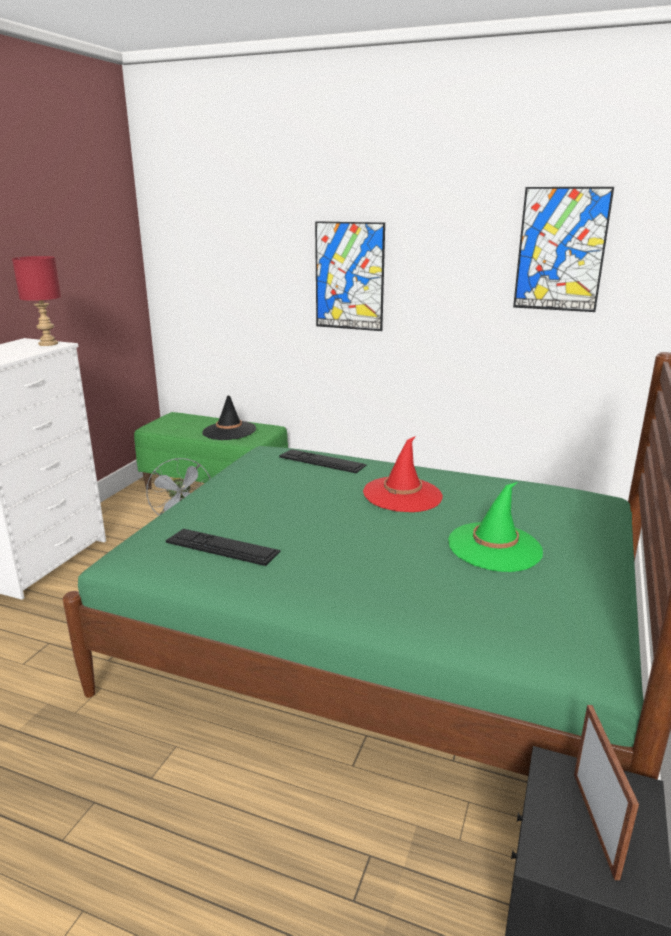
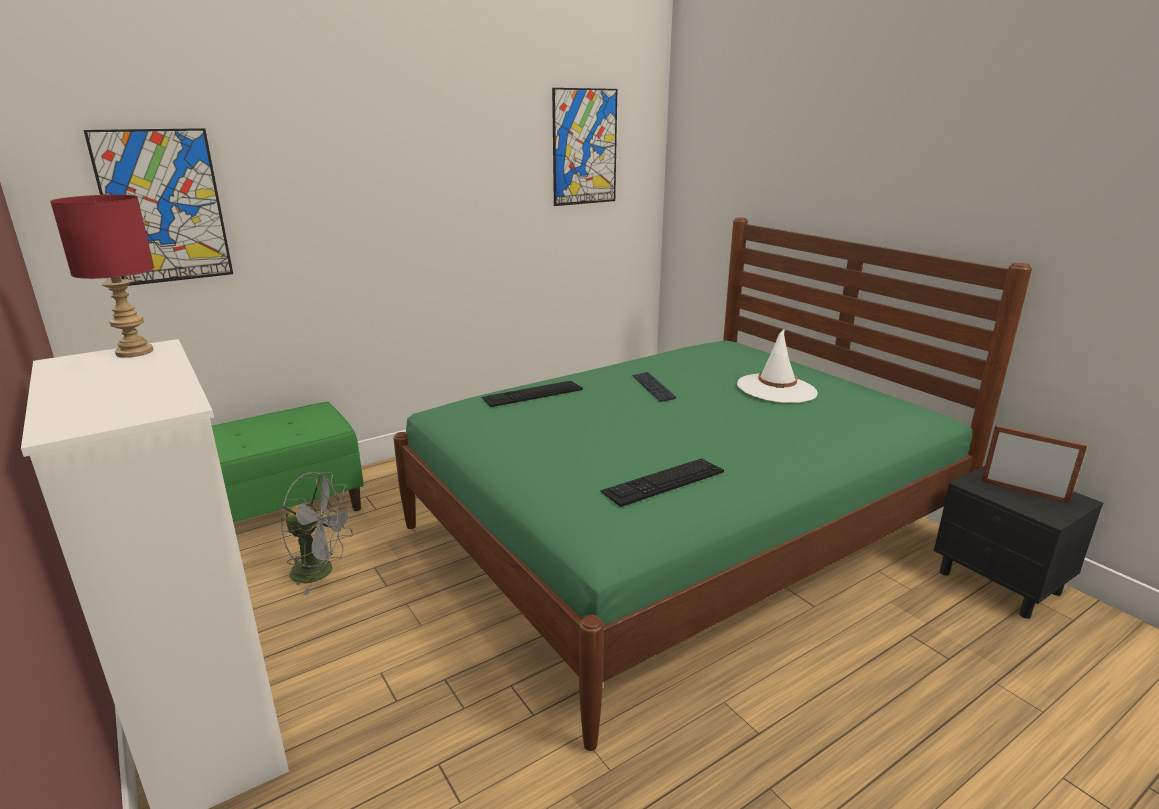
camera: 55 degrees left, 0 degrees up
black hat [202,395,256,440] -> none
picture [315,221,385,331] -> picture moved to [84,128,233,286]
red hat [363,436,443,512] -> keyboard [632,372,676,402]
green hat [448,482,543,572] -> white hat [737,329,818,403]

